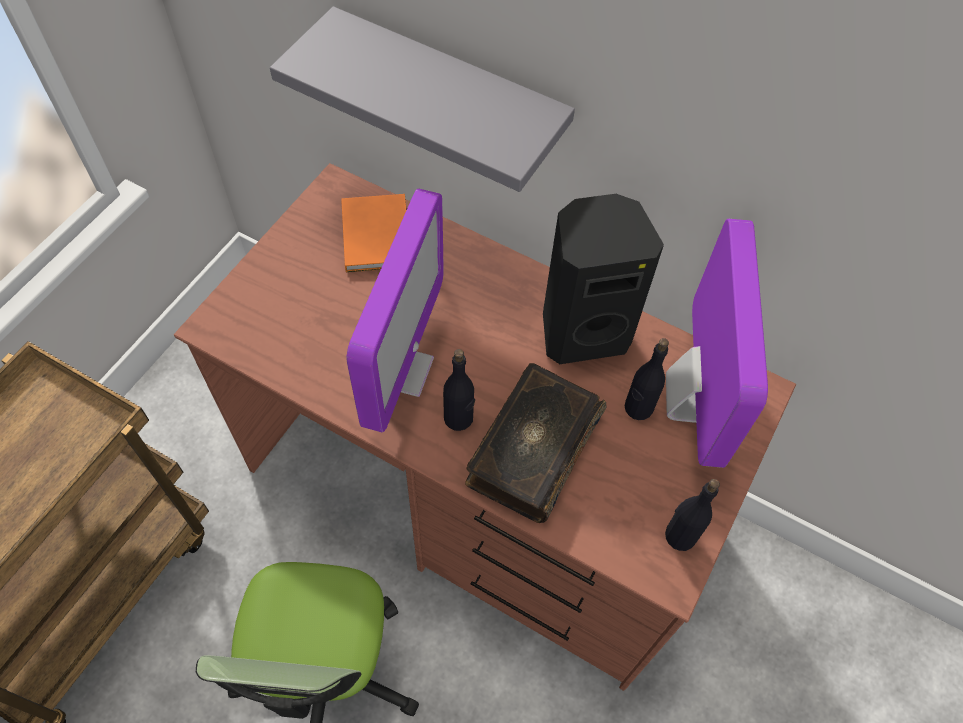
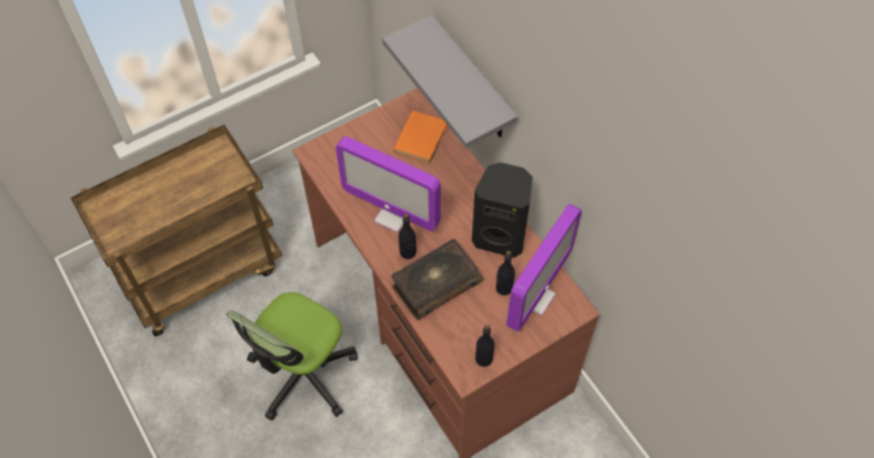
camera: 30 degrees right, 0 degrees up
monitor [346,189,444,432] -> monitor turned 75 degrees clockwise [336,136,441,232]

